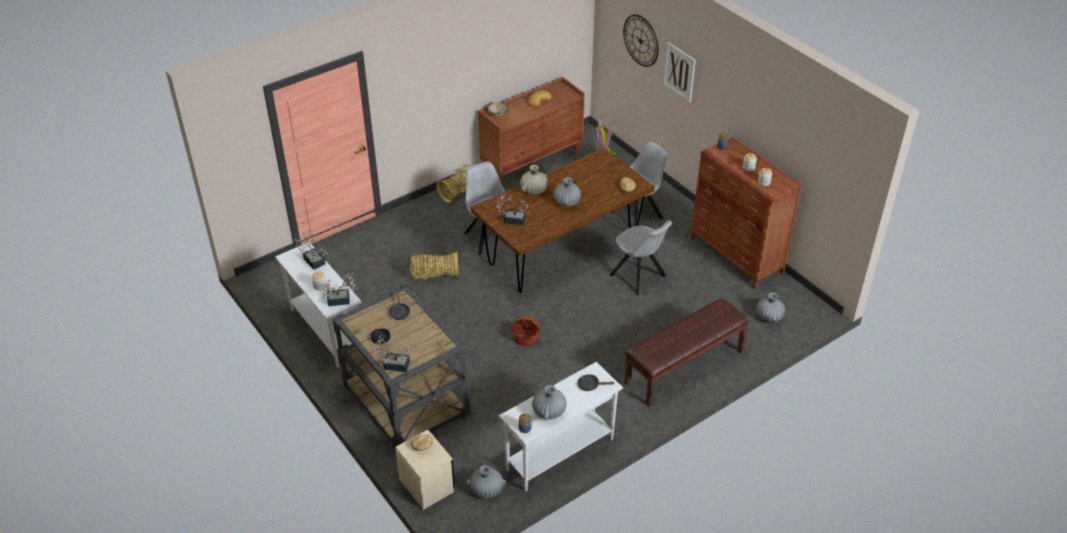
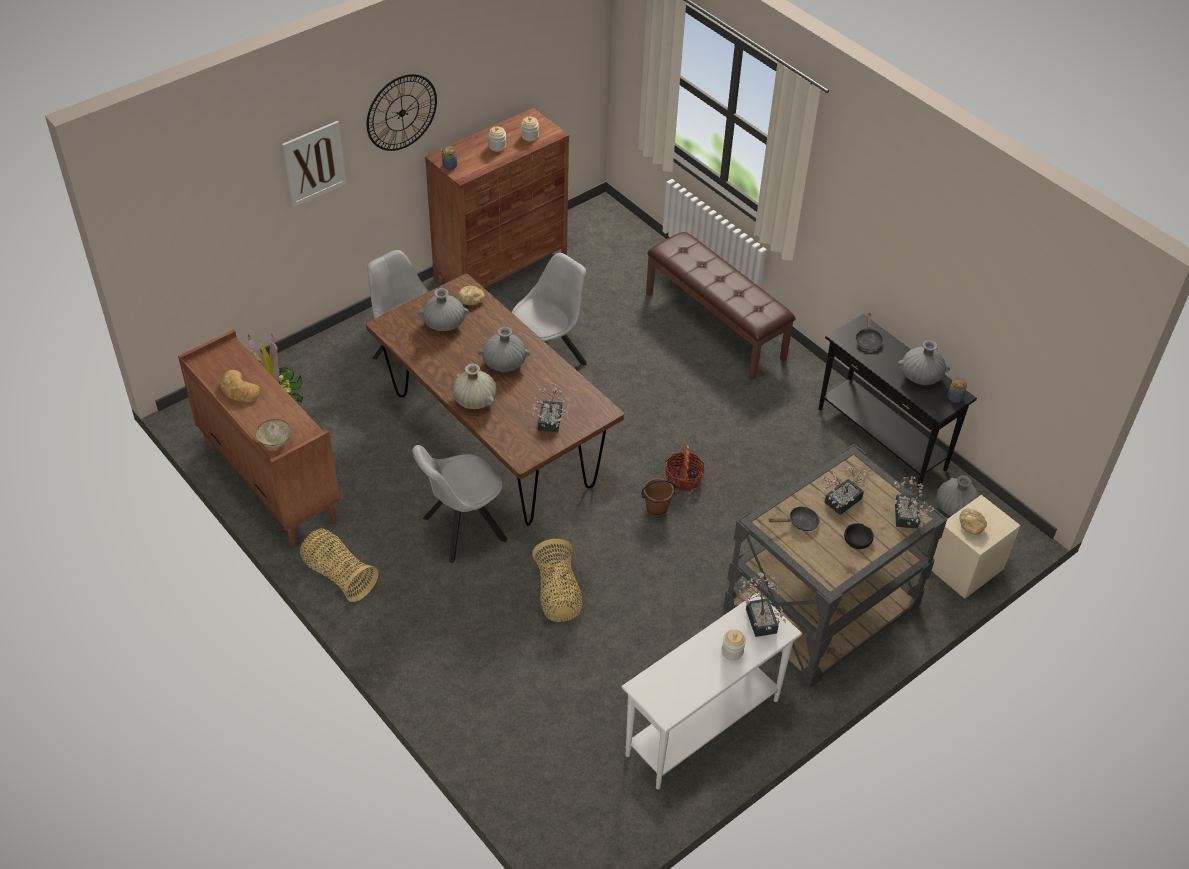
camera: 95 degrees left, 5 degrees up
potted plant [294,230,328,270] -> potted plant moved to [820,465,867,515]
white console table [499,362,623,492] -> black console table [819,314,977,490]
wall clock [623,15,658,67] -> wall clock moved to [367,74,437,151]
grey vase [756,292,785,323] -> grey vase moved to [418,288,469,331]
none -> brown bucket [641,478,676,517]

